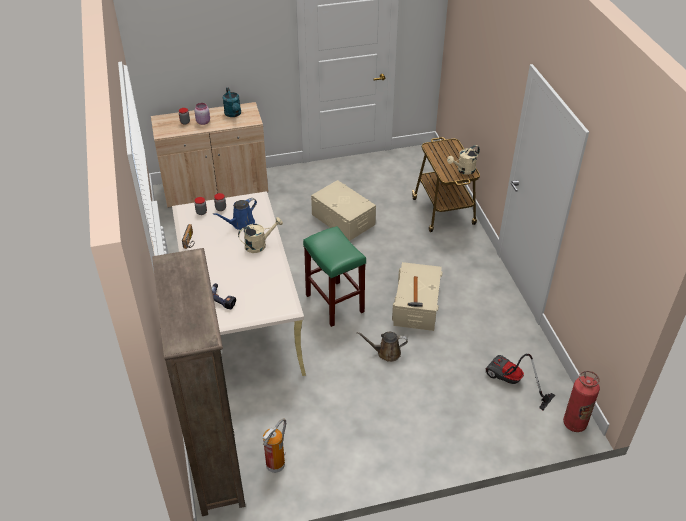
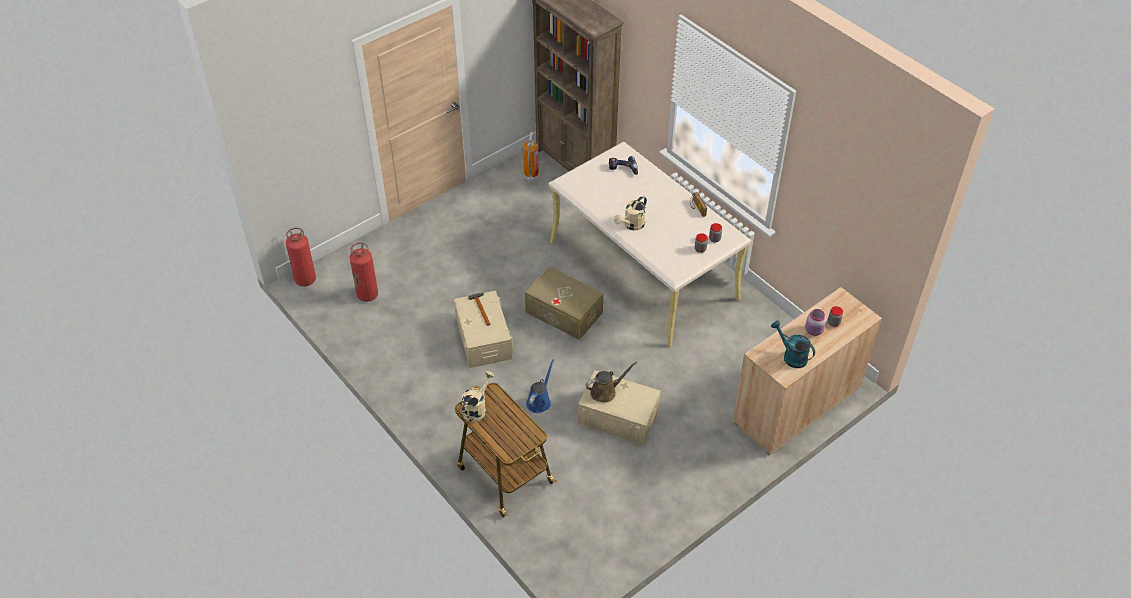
camera: 155 degrees right, 5 degrees up
blue watering can [213,198,257,230] -> blue watering can moved to [526,359,554,413]
green stool [303,226,366,327] -> beige storage box [525,267,604,340]
brown watering can [357,332,408,362] -> brown watering can moved to [585,362,637,403]
vacuum cleaner [486,354,555,410] -> fire extinguisher [350,243,378,302]

